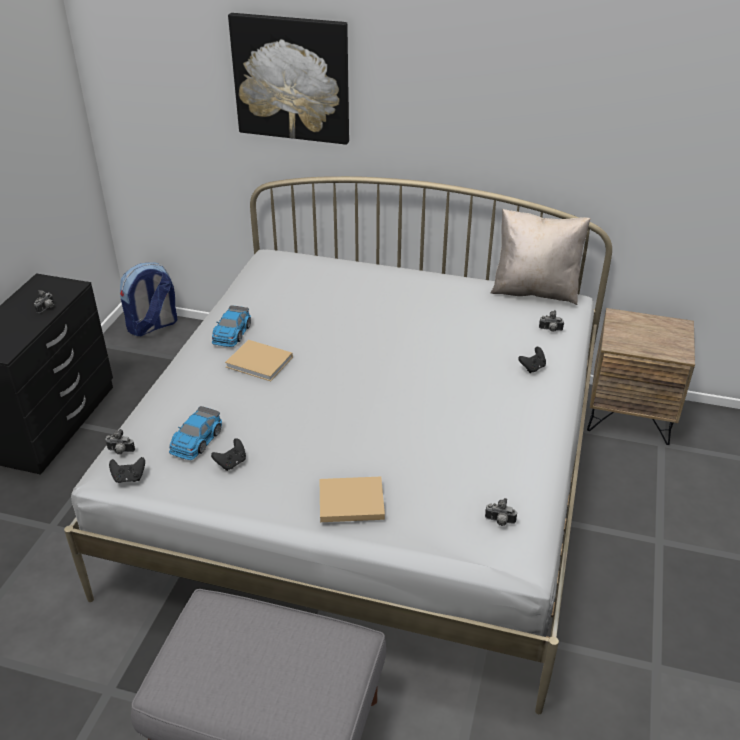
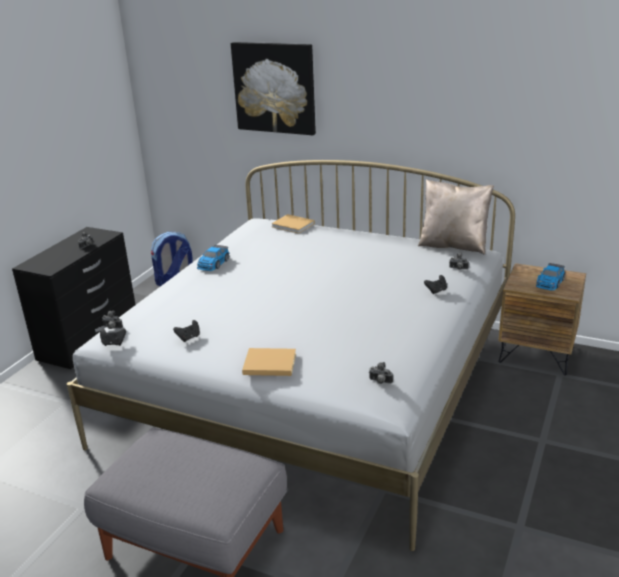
camera: 10 degrees right, 10 degrees down
toy car [169,406,222,460] -> toy car moved to [536,263,565,291]
beige book [225,340,293,381] -> beige book moved to [271,214,315,234]

